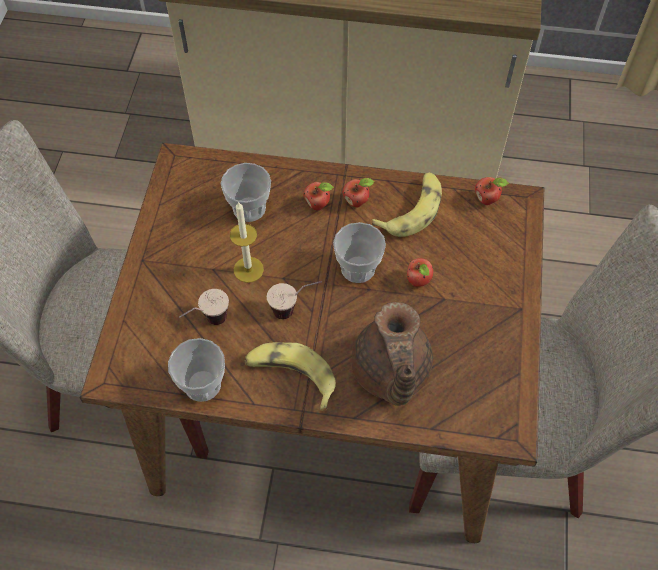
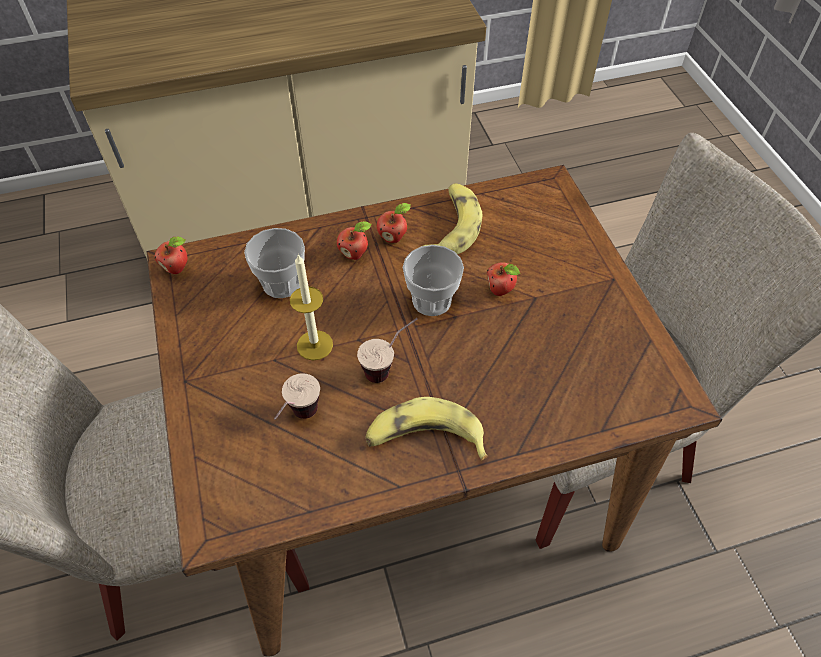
camera: 25 degrees left, 5 degrees down
cup [168,338,225,402] -> none
brown teapot [352,302,433,406] -> none
apple [475,177,509,205] -> apple moved to [155,236,188,274]

